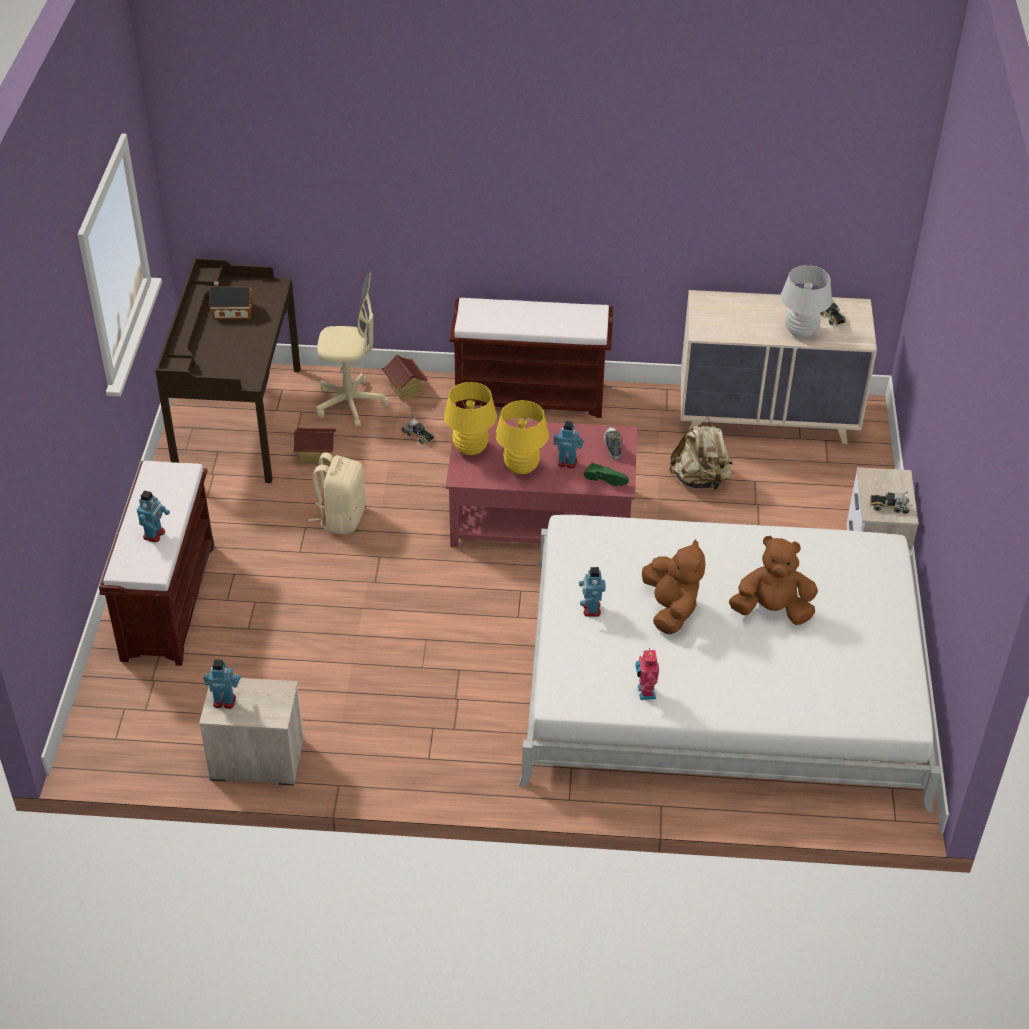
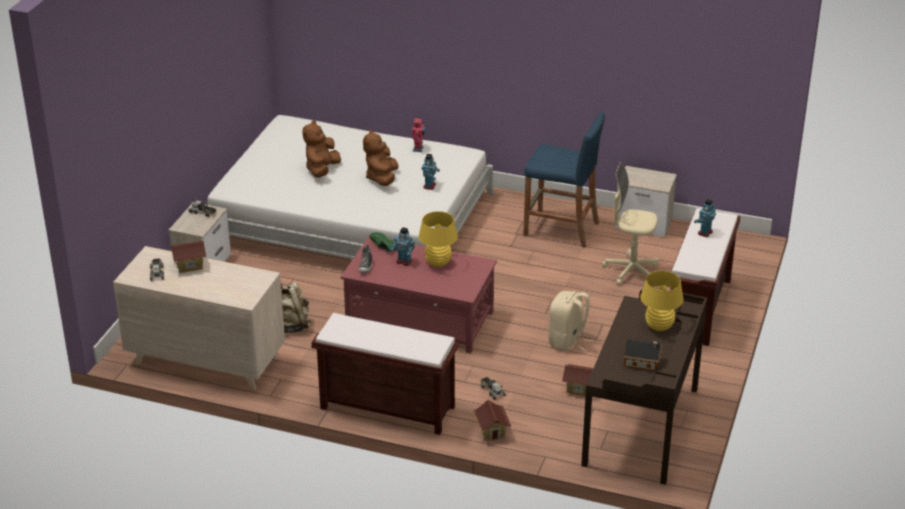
camera: 165 degrees left, 10 degrees down
toy robot [203,659,241,709] -> none
beige office chair [316,271,389,428] -> beige office chair moved to [602,162,659,286]
yellow table lamp [444,382,497,455] -> yellow table lamp moved to [640,271,683,331]
brown plush toy [729,536,818,625] -> brown plush toy turned 90 degrees clockwise [302,120,341,178]
white table lamp [781,265,832,338] -> toy house [170,241,207,273]
none -> blue stool [523,112,605,248]

